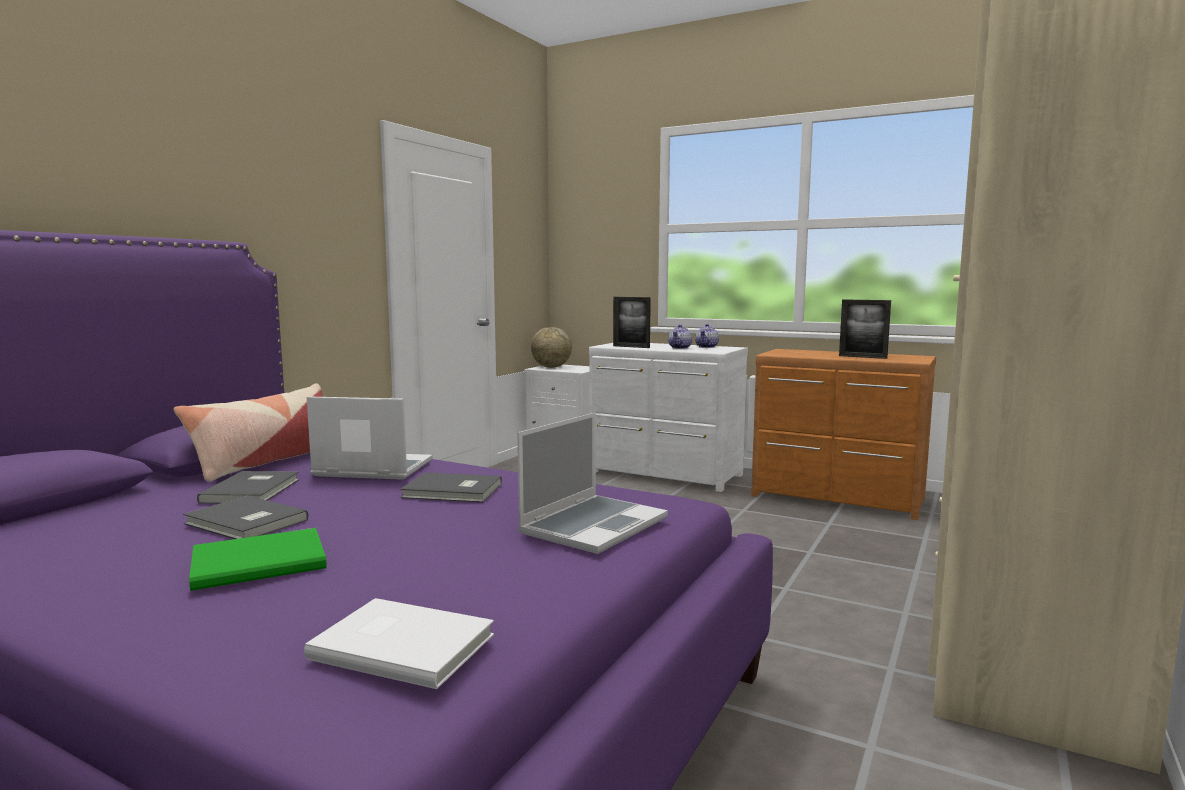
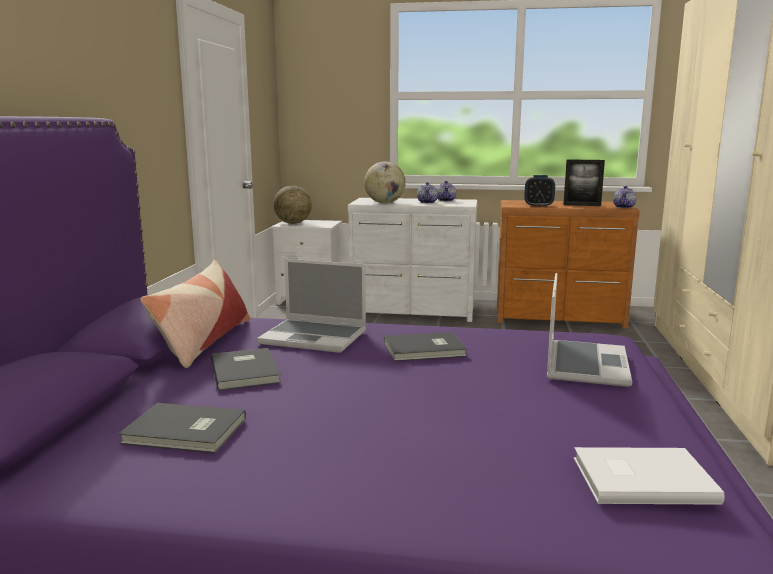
camera: 20 degrees left, 5 degrees up
grey book [183,496,308,539] -> grey book moved to [118,403,246,453]
green book [189,528,327,591] -> none
laptop [307,396,433,480] -> laptop turned 150 degrees counterclockwise [257,259,366,353]
picture frame [613,297,651,348] -> globe [364,162,406,203]
none -> alarm clock [524,175,555,207]
none -> teapot [613,186,636,208]

